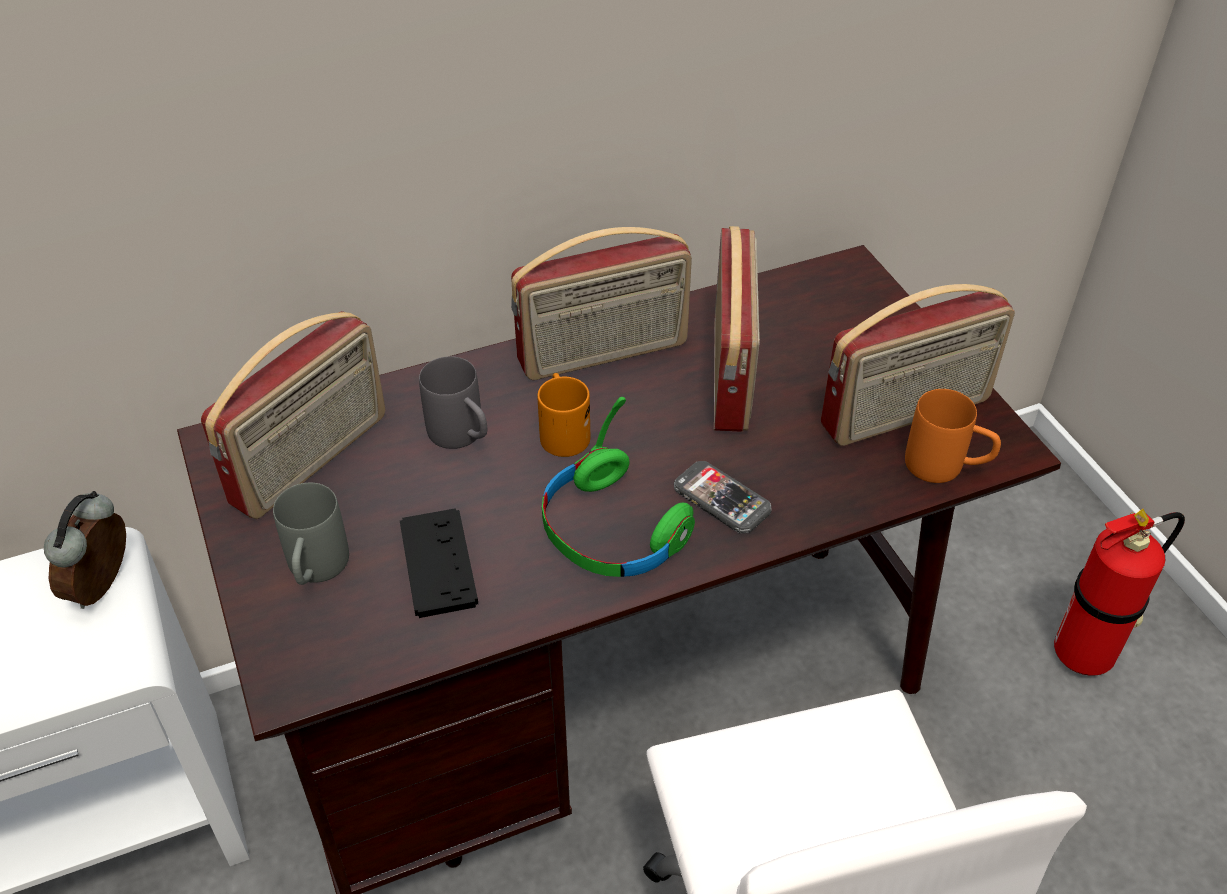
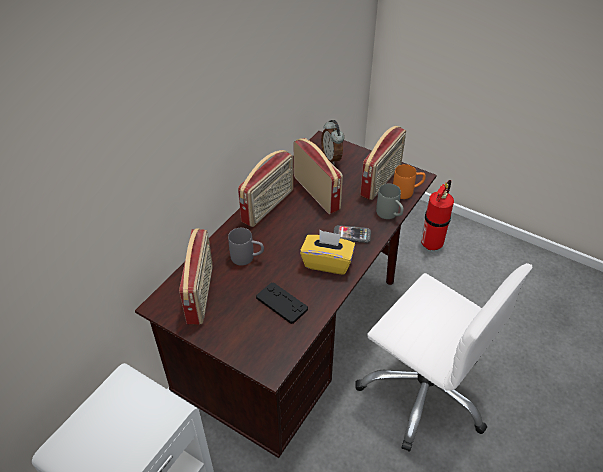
camera: 35 degrees left, 0 degrees up
alarm clock [44,491,126,609] -> alarm clock moved to [321,120,344,165]
grey mug [273,483,349,585] -> grey mug moved to [376,184,403,219]
orange mug [537,373,590,457] -> none
green headphones [542,397,695,577] -> yellow tissue box [300,230,355,275]

